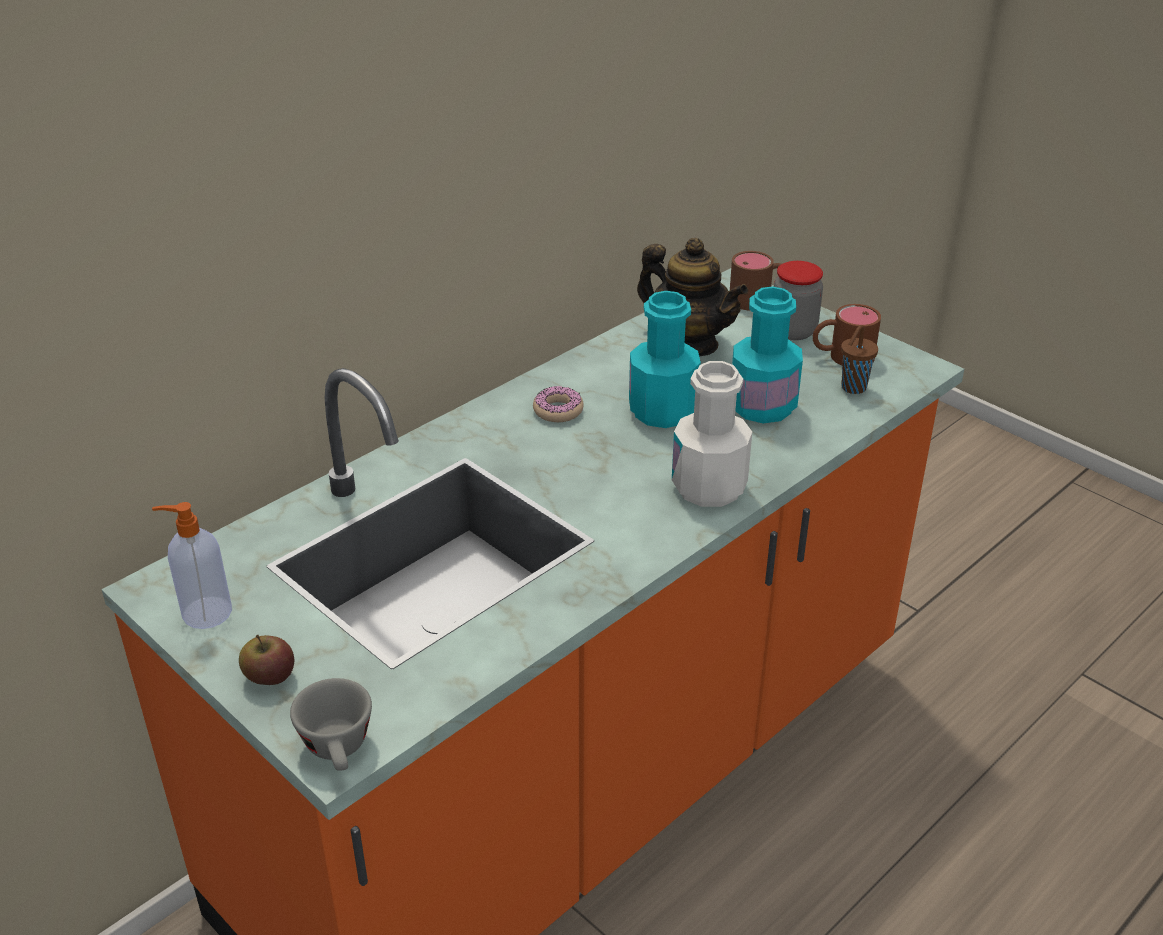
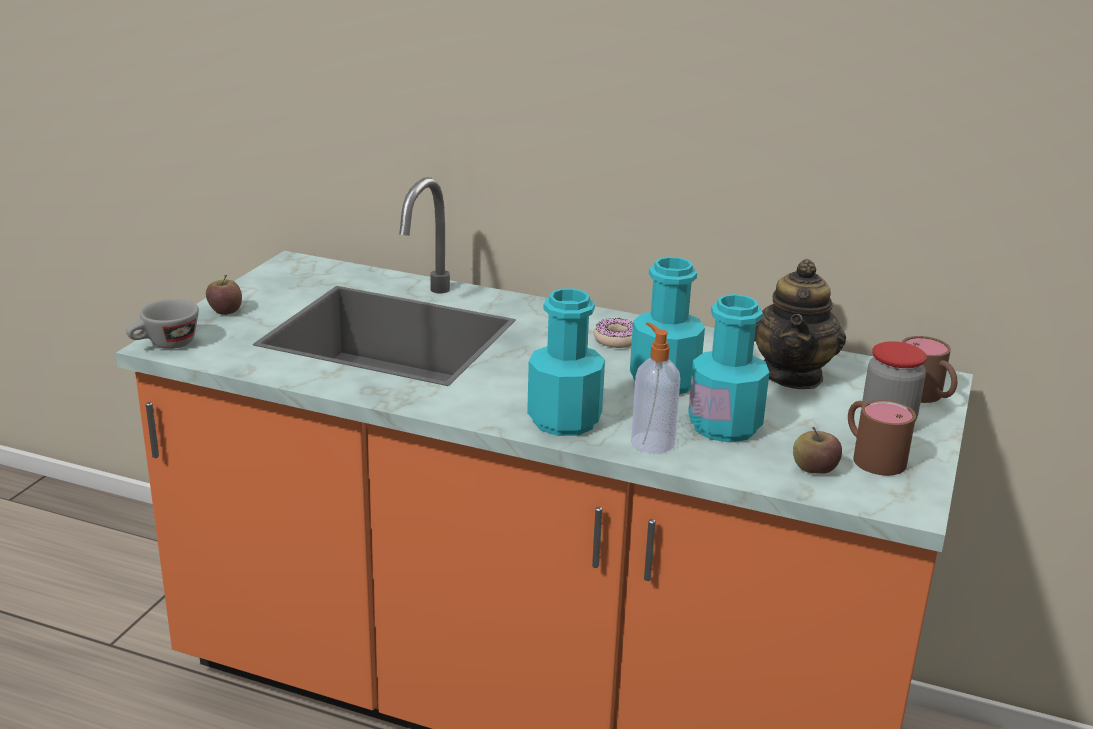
camera: 65 degrees right, 10 degrees down
soap dispenser [152,502,232,629] -> soap dispenser moved to [631,322,680,453]
white bottle [672,361,752,507] -> turquoise bottle [527,288,605,436]
brown cup [841,325,878,394] -> apple [793,427,842,474]

